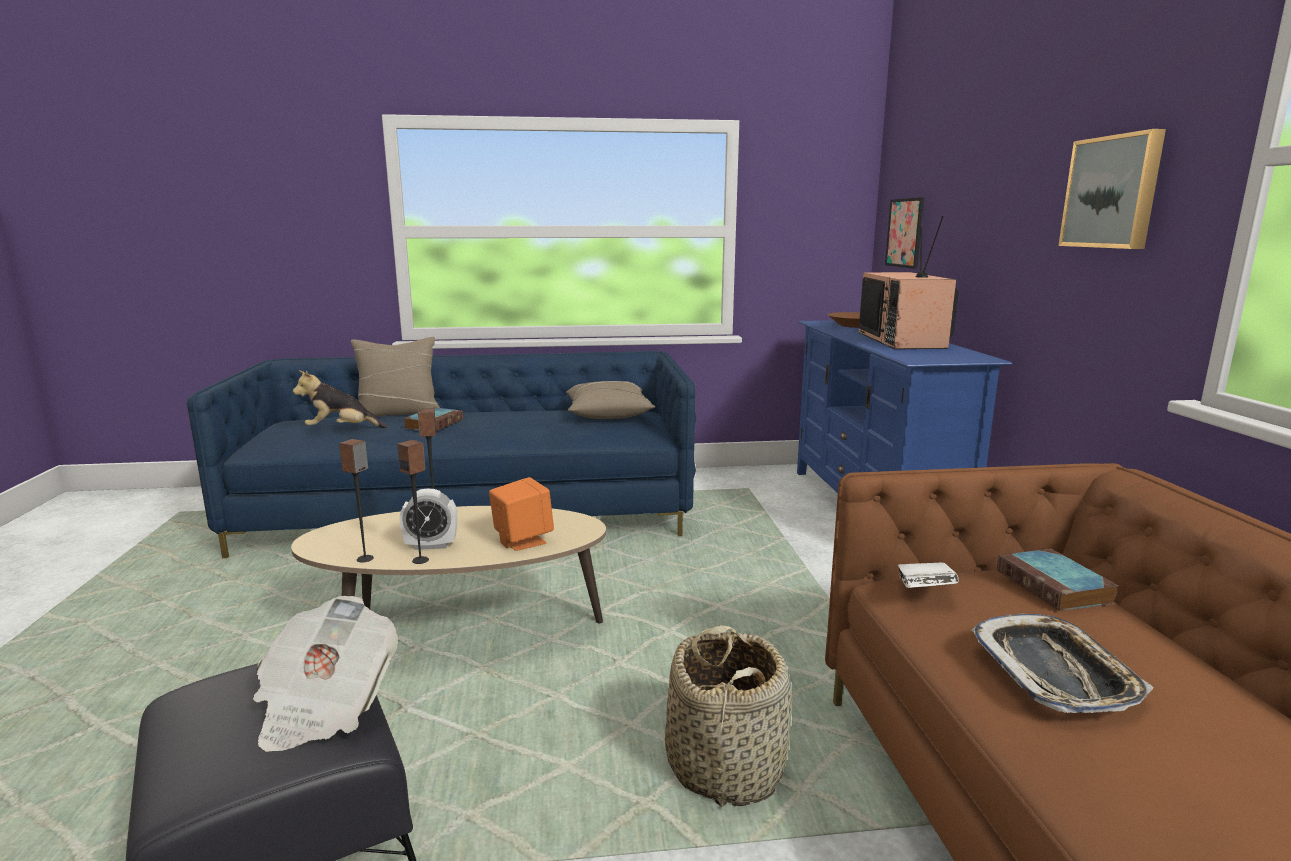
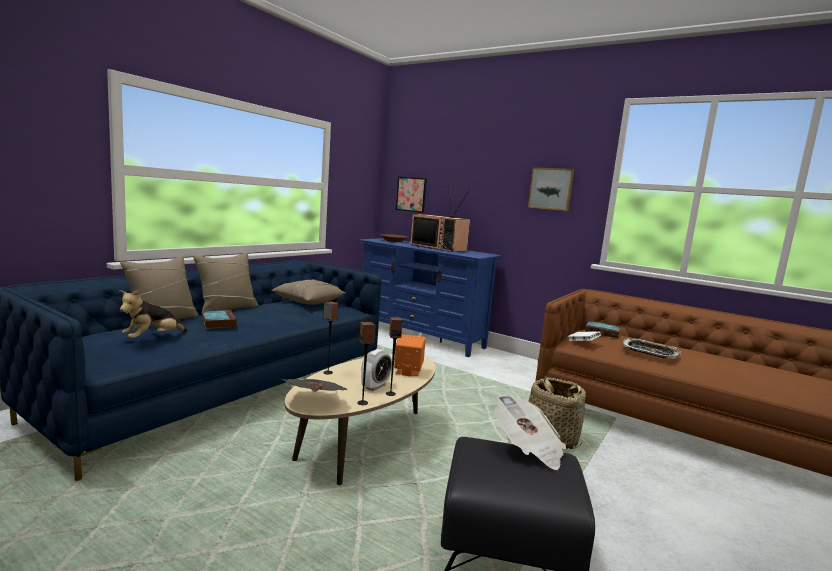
camera: 50 degrees left, 5 degrees down
none -> beige pillow [193,253,258,311]
none -> newspaper [284,379,347,392]

